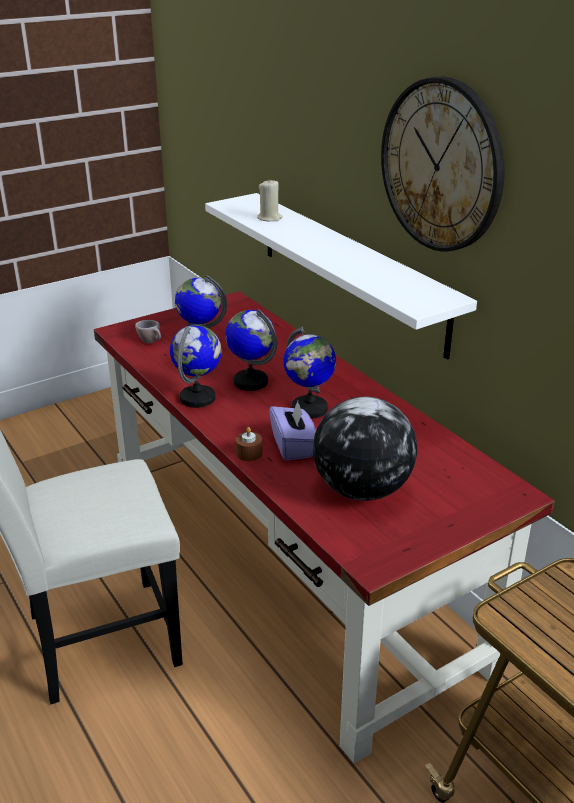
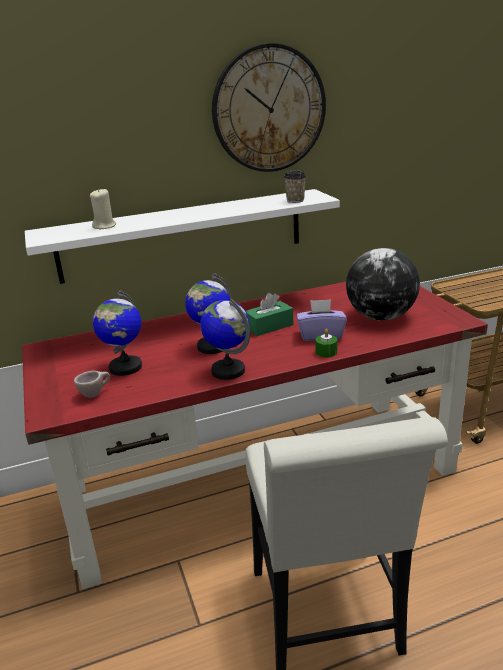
camera: 75 degrees left, 5 degrees down
brown candle [236,427,262,461] -> green candle [315,329,337,357]
globe [284,327,336,419] -> green tissue box [246,293,293,336]
none -> cup [284,170,306,203]

